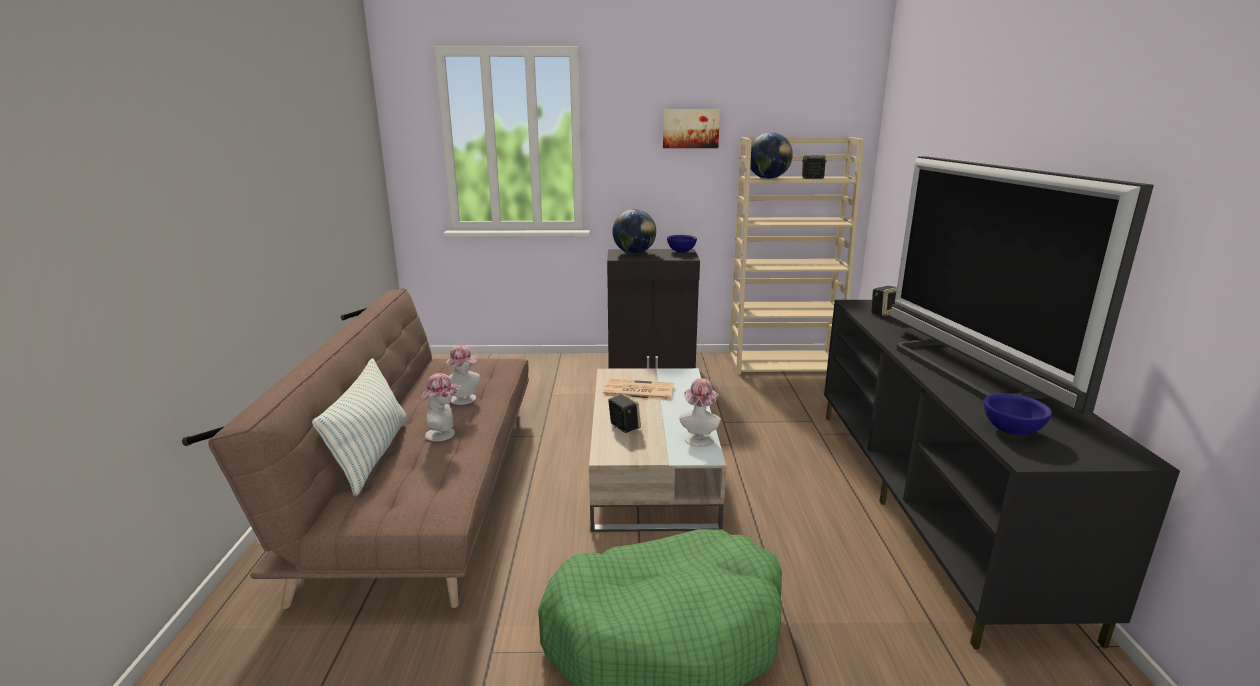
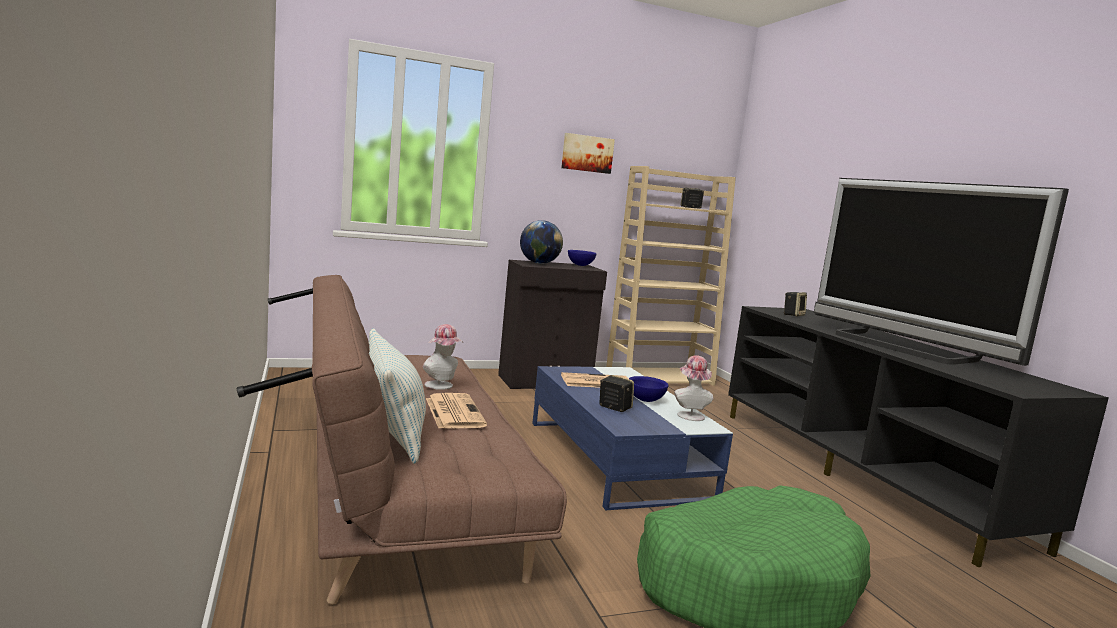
camera: 20 degrees left, 10 degrees down
hat [422,373,460,441] -> newspaper [426,393,487,429]
beige coffee table [589,368,726,532] -> blue coffee table [532,366,733,510]
globe [750,132,793,179] -> none
blue bowl [984,393,1052,435] -> blue bowl moved to [629,376,668,402]

